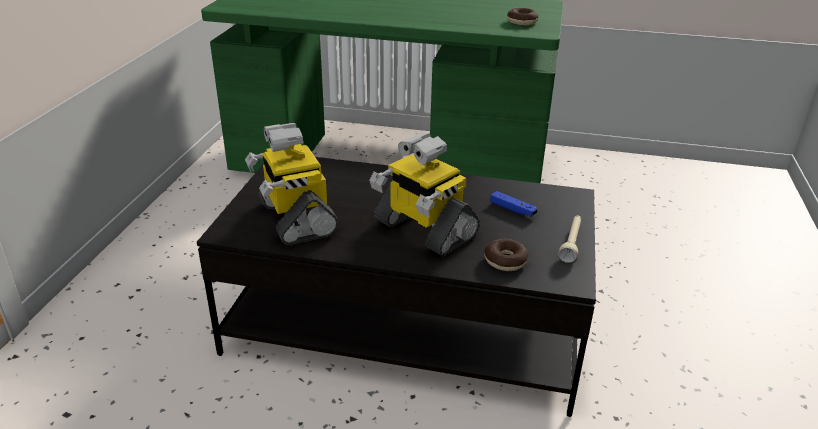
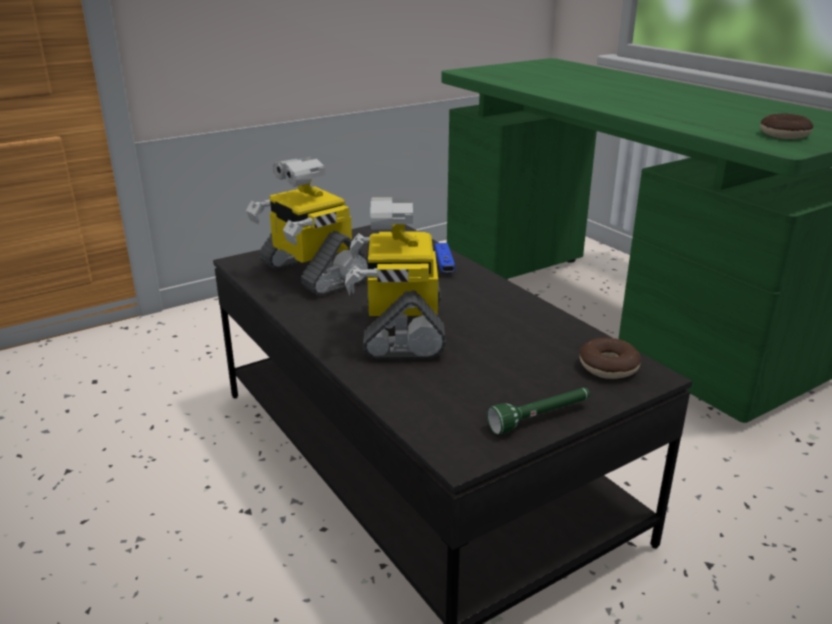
camera: 45 degrees right, 5 degrees down
toy robot [245,123,339,245] -> toy robot turned 60 degrees counterclockwise [246,157,368,296]
donut [484,239,529,271] -> donut moved to [580,338,641,379]
blue game controller [490,191,538,217] -> blue game controller moved to [435,243,455,273]
beige flashlight [559,216,581,263] -> green flashlight [487,388,590,435]

